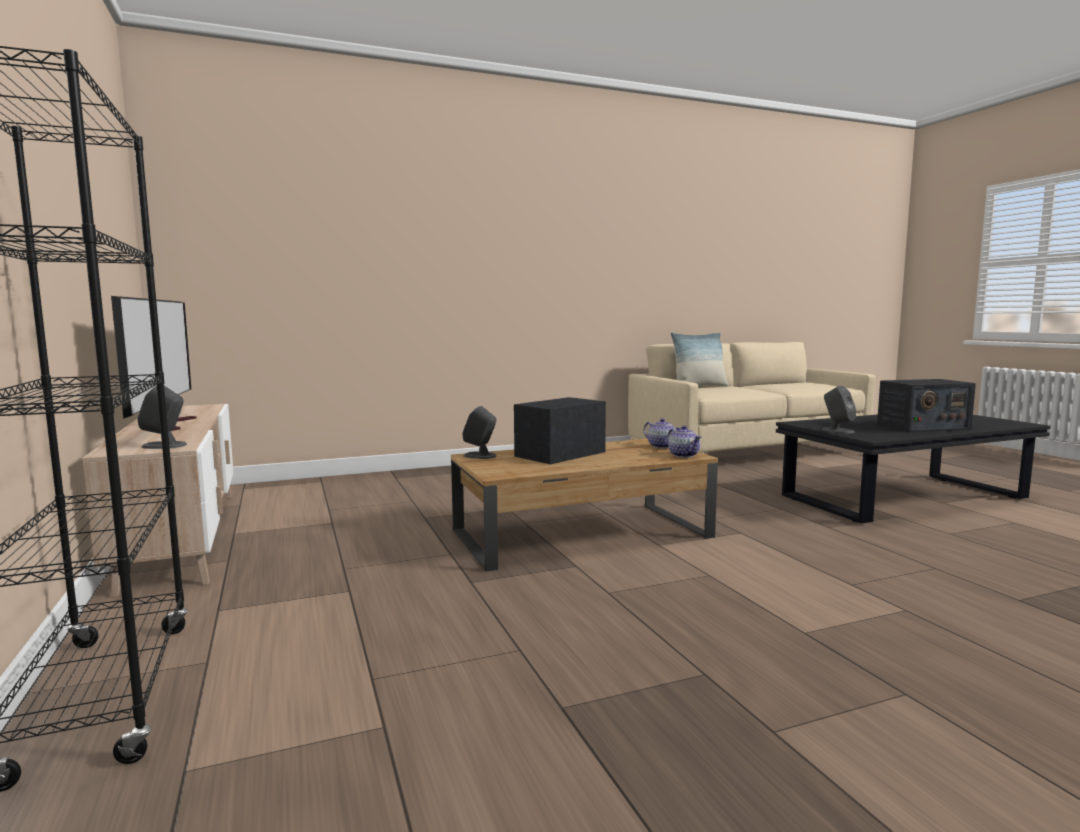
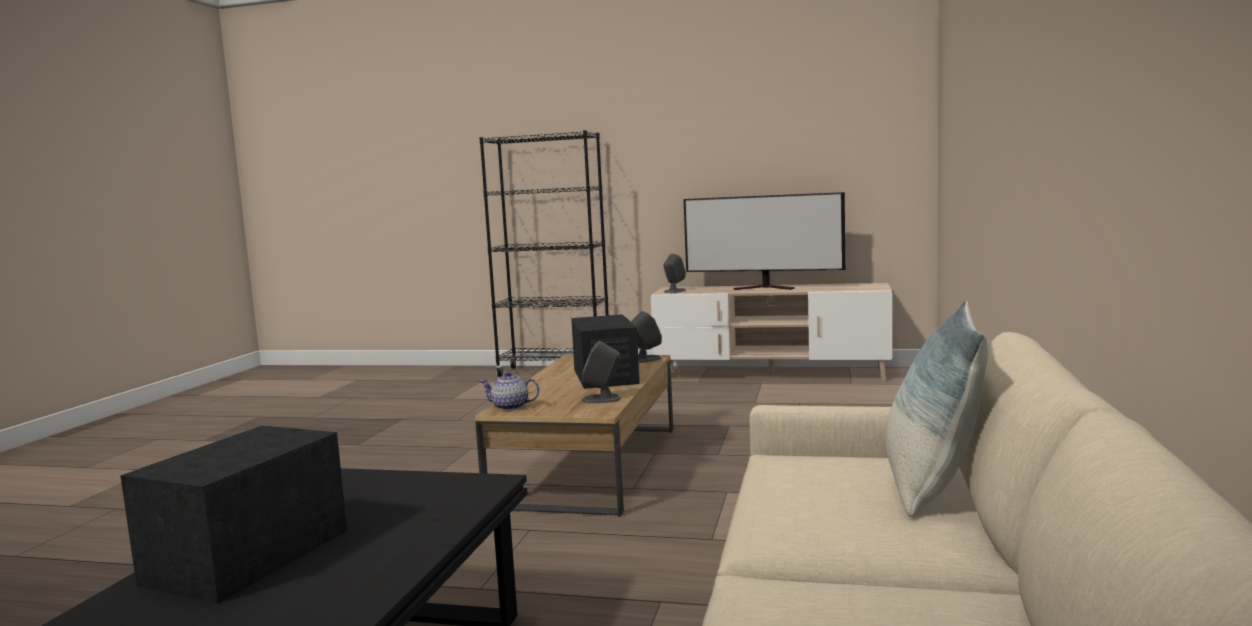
camera: 125 degrees right, 0 degrees up
teapot [644,418,682,448] -> none
grey speaker [822,386,856,434] -> grey speaker moved to [582,341,621,403]

